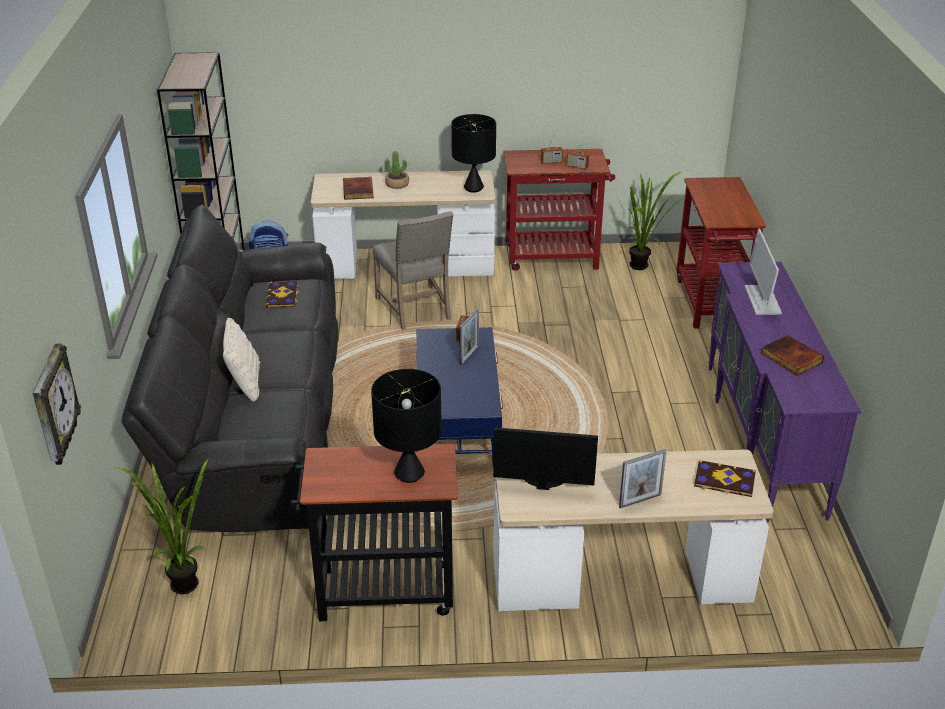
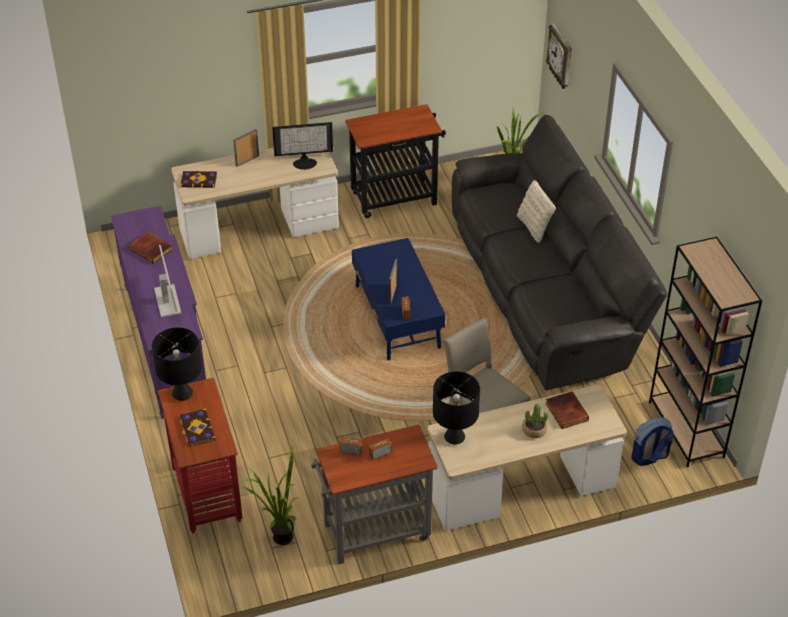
camera: 165 degrees right, 10 degrees up
book [265,281,300,308] -> book moved to [179,409,216,447]
black table lamp [371,369,442,483] -> black table lamp moved to [152,327,202,401]
red cart [504,149,615,271] -> grey cart [311,425,438,564]

